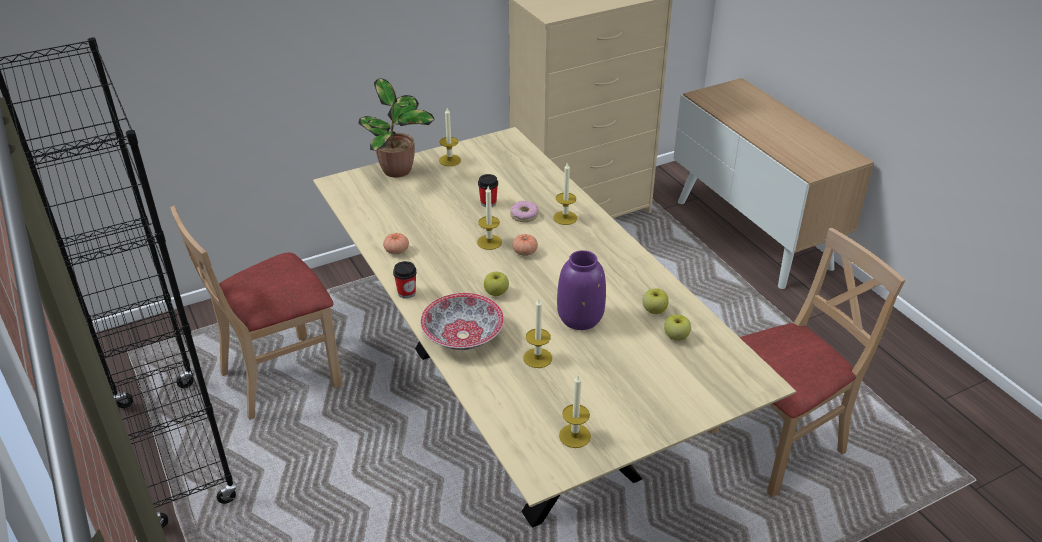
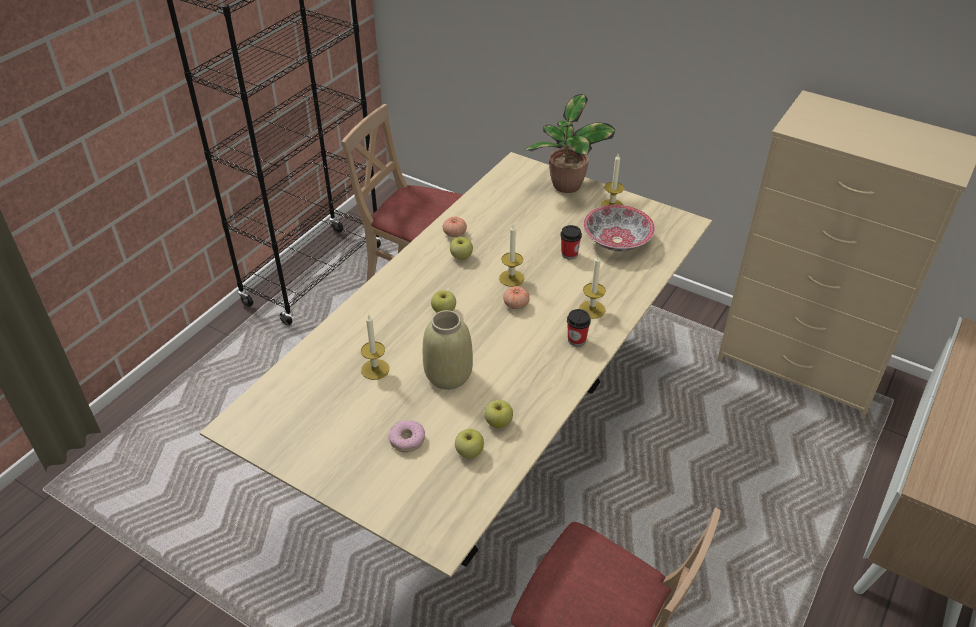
camera: 60 degrees right, 5 degrees up
cup [393,261,417,299] -> cup moved to [567,309,591,346]
bowl [420,293,504,350] -> bowl moved to [583,205,655,251]
donut [510,201,539,222] -> donut moved to [389,420,425,452]
purple vase [557,250,606,330] -> beige vase [423,310,473,390]
candle [559,375,591,448] -> none
none -> apple [450,237,473,260]

